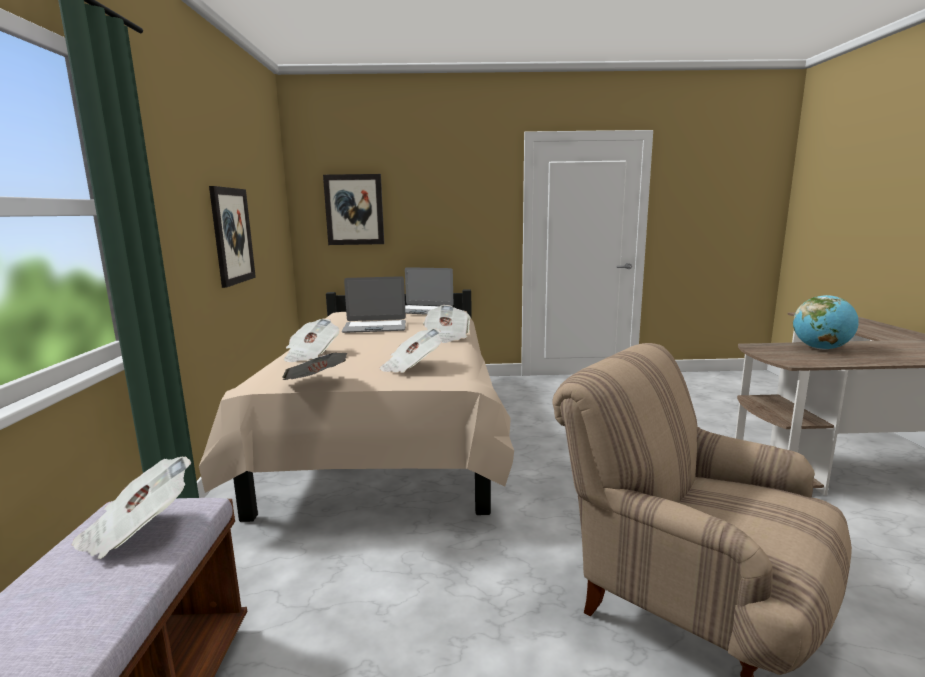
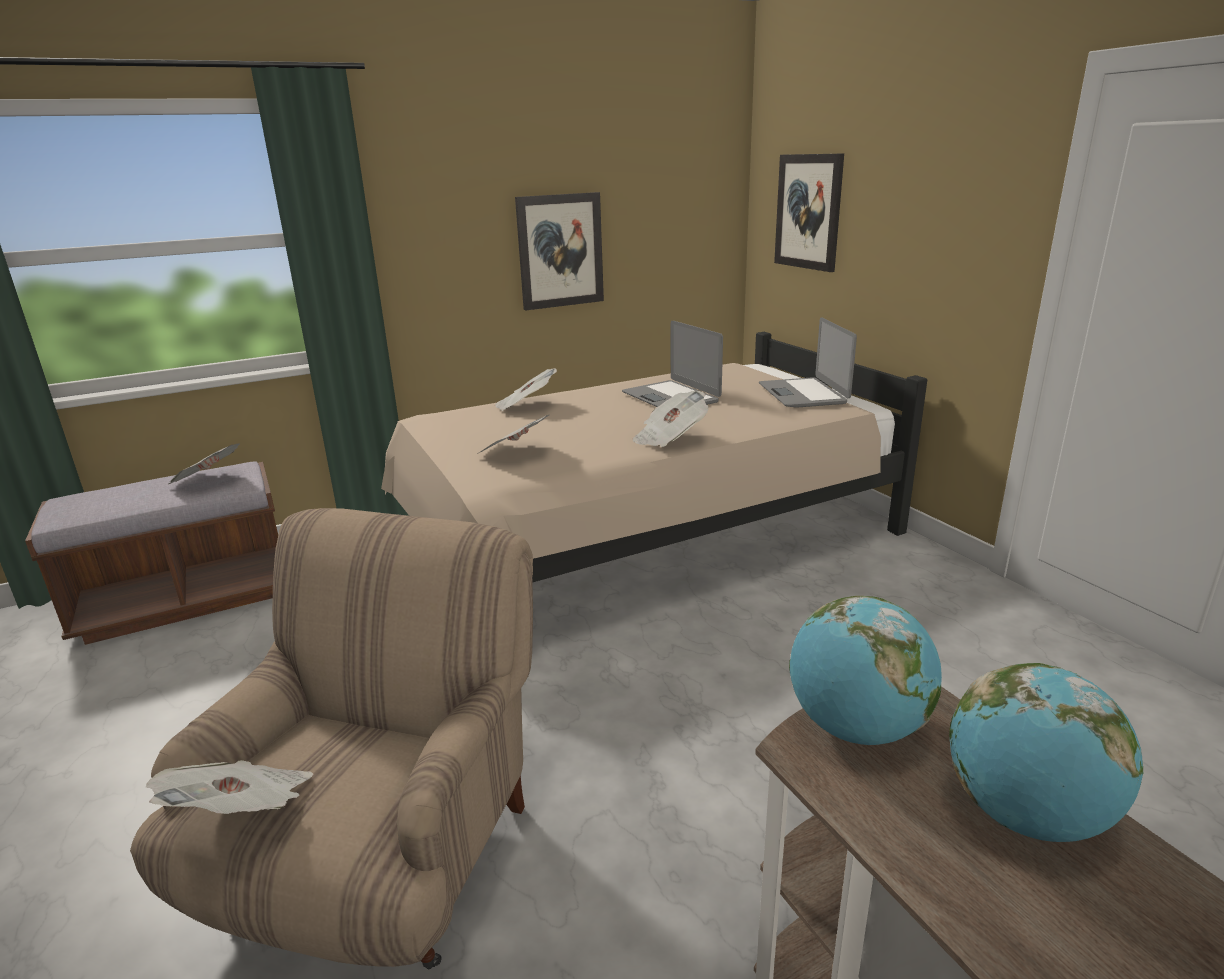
camera: 65 degrees right, 10 degrees up
newspaper [283,353,347,380] -> newspaper moved to [146,760,313,814]
none -> globe [789,596,942,745]

